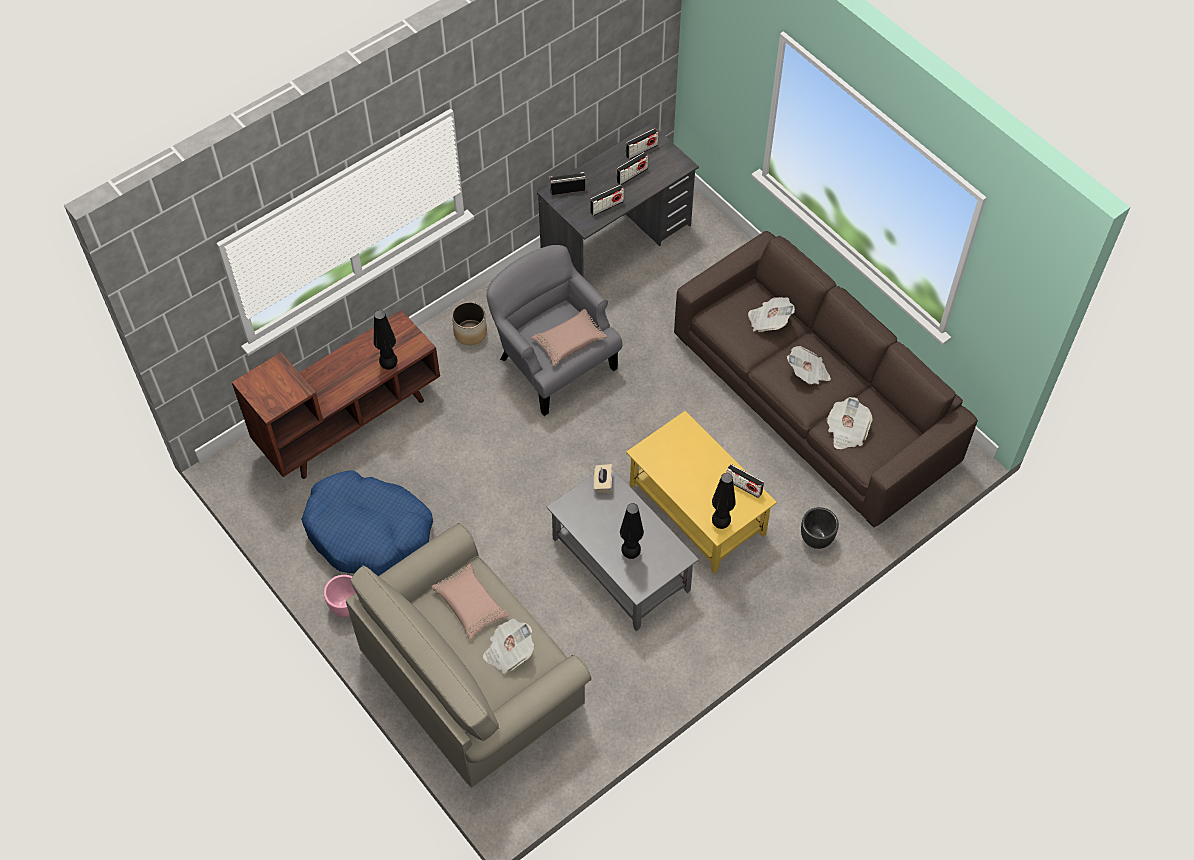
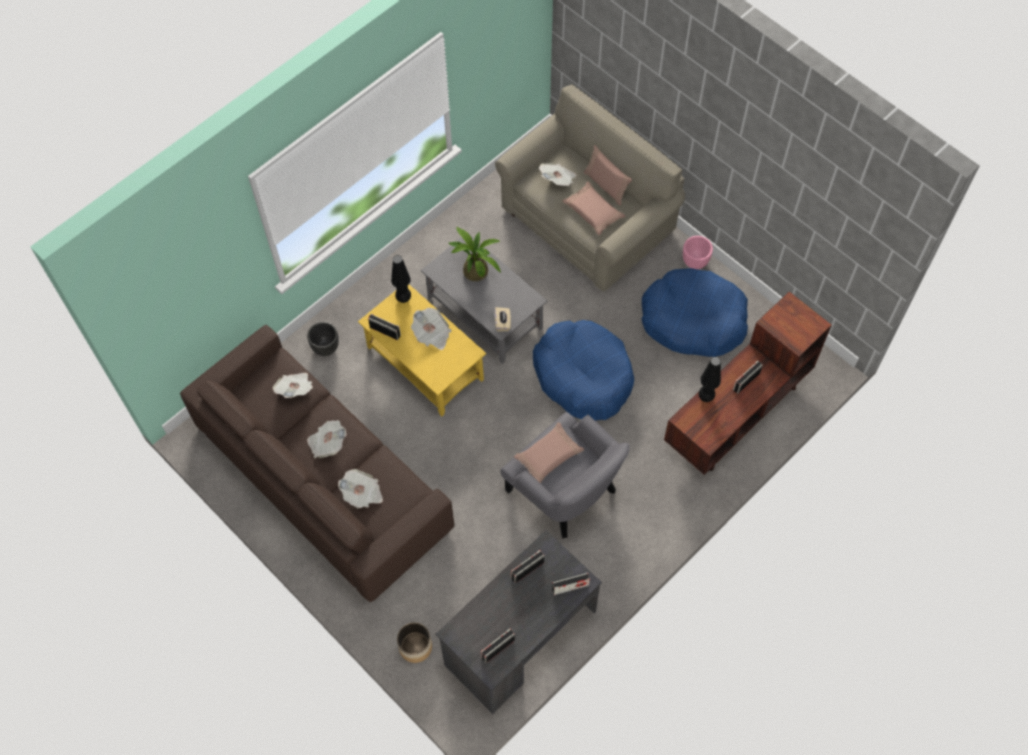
camera: 175 degrees right, 5 degrees up
planter [452,302,487,345] -> planter moved to [397,622,432,663]
radio [617,152,648,185] -> radio moved to [733,361,763,394]
black table lamp [620,503,644,559] -> potted plant [449,227,501,281]
none -> newspaper [411,308,452,350]
none -> blue dog bed [533,320,634,421]
none -> beige pillow [584,145,632,205]

